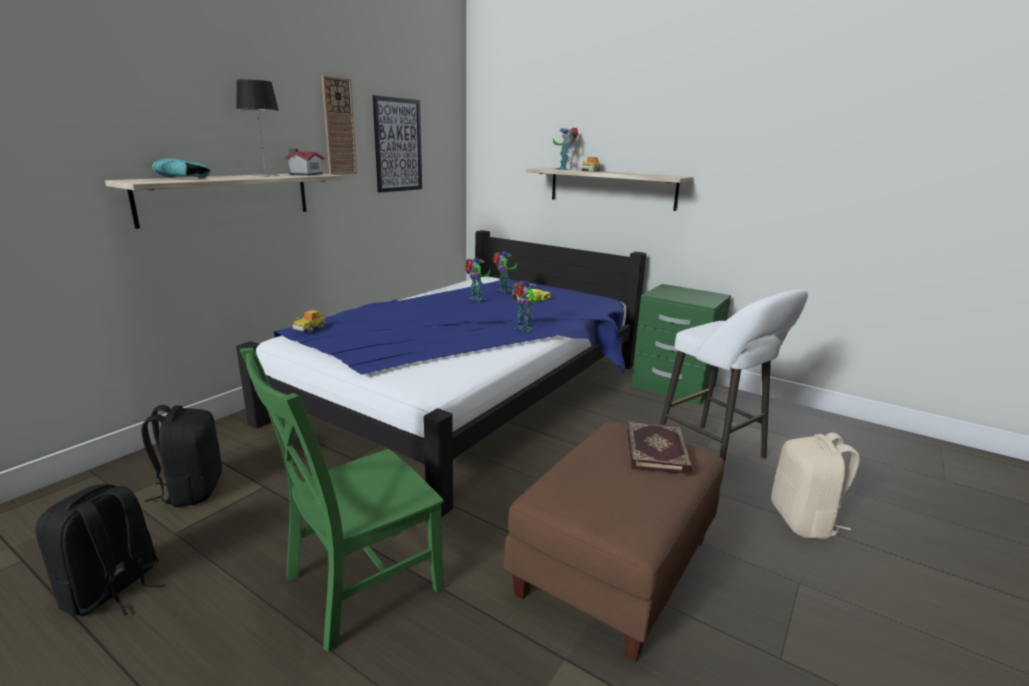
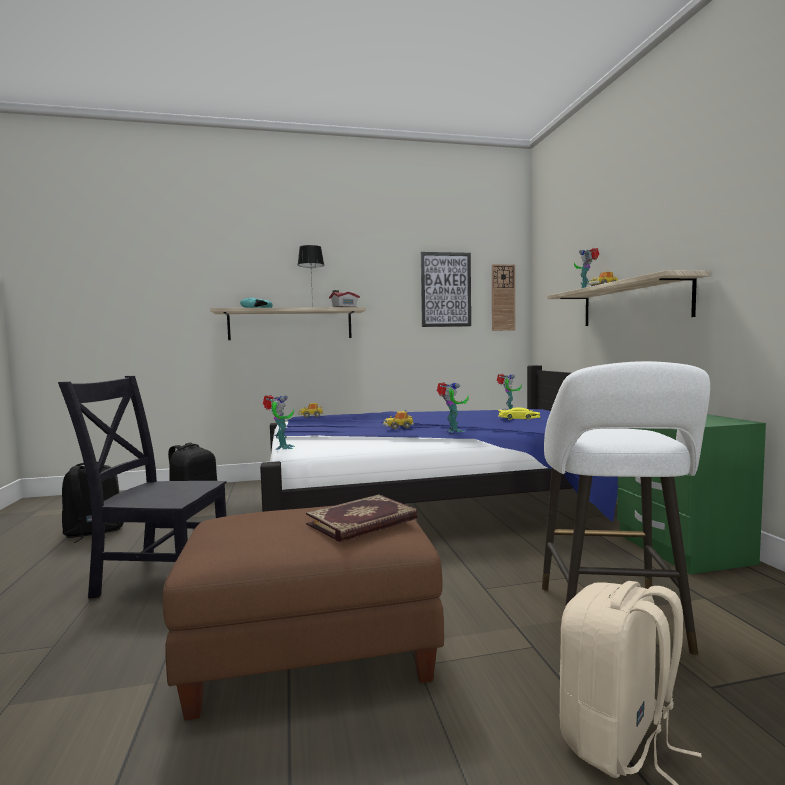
camera: 45 degrees right, 15 degrees down
green chair [240,347,444,652] -> black chair [58,376,226,599]
wall clock [321,76,357,175] -> wall clock moved to [492,264,515,331]
toy robot [465,258,490,301] -> toy robot moved to [263,395,295,450]
none -> toy car [383,411,414,429]

